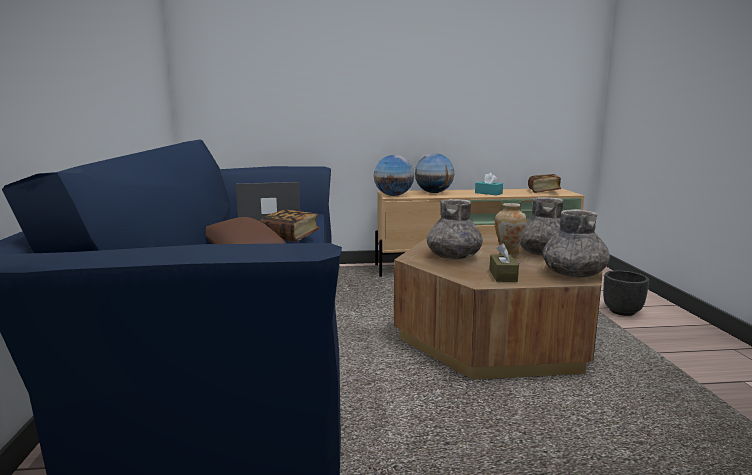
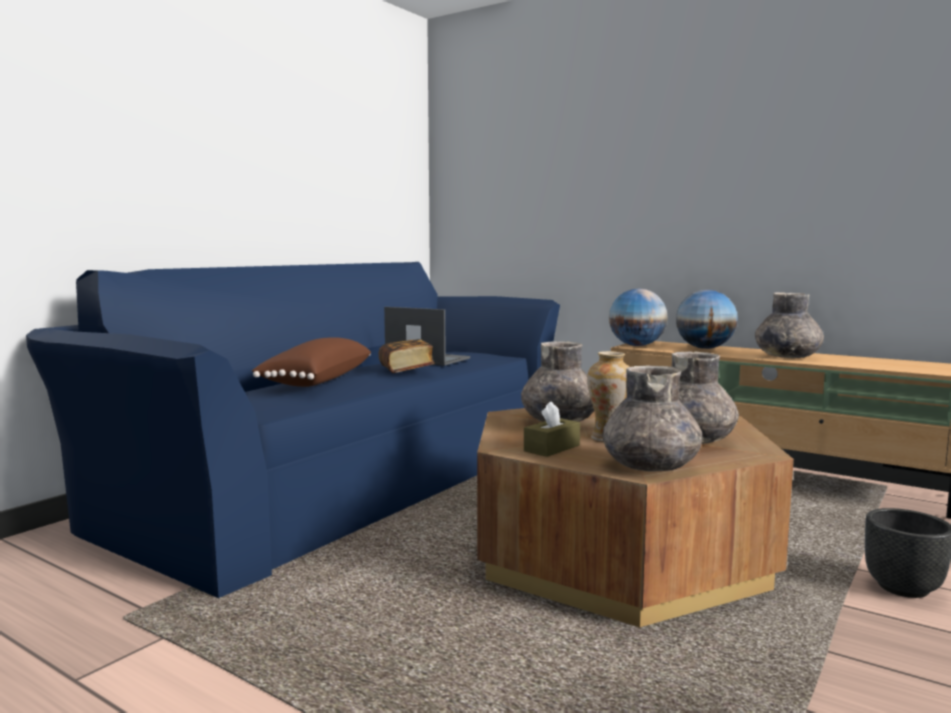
camera: 40 degrees right, 5 degrees down
turquoise tissue box [475,173,503,195] -> grey vase [755,292,824,358]
book [528,174,561,193] -> none

